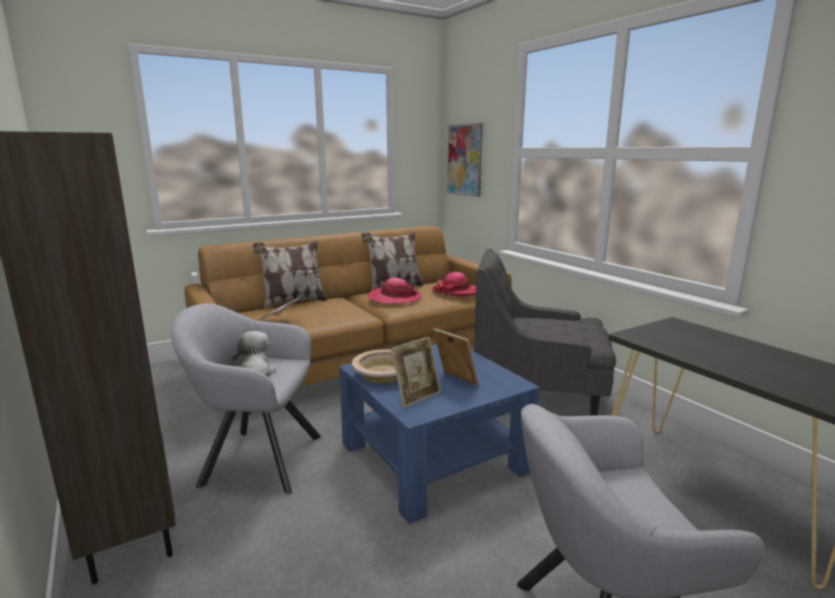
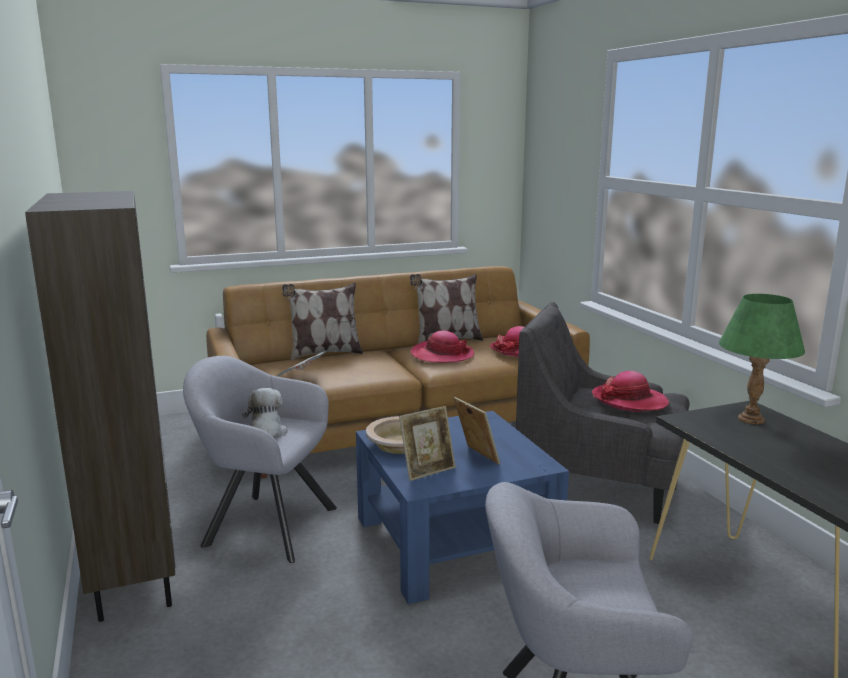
camera: 10 degrees right, 0 degrees up
picture [447,123,483,197] -> none
none -> hat [592,371,669,412]
none -> green table lamp [719,294,805,424]

